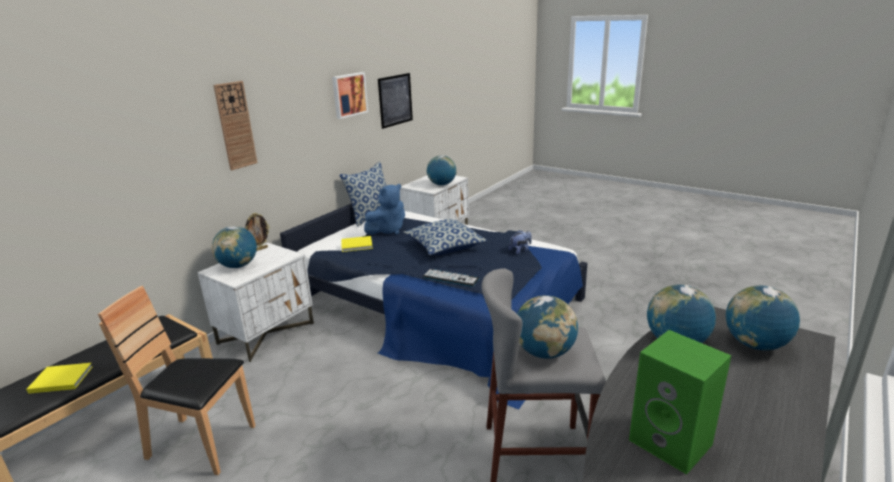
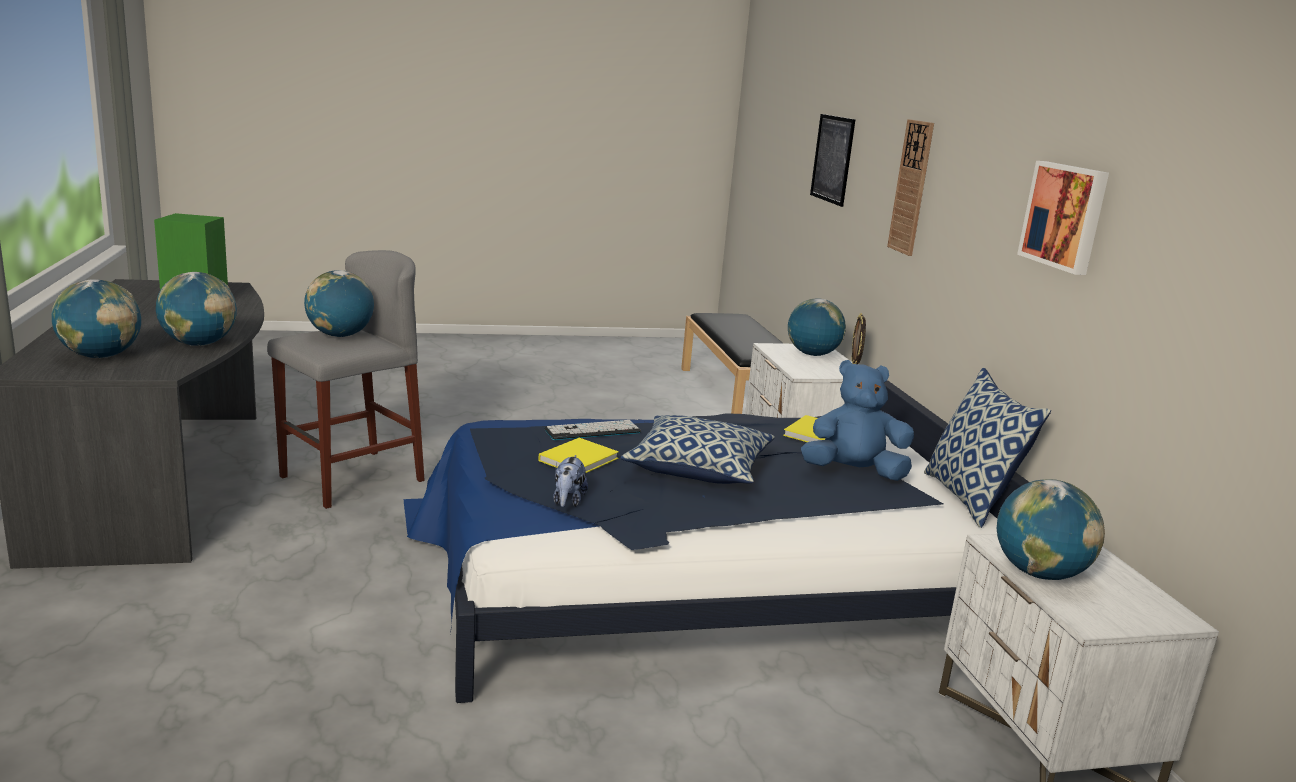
camera: 130 degrees right, 5 degrees down
yellow book [26,363,93,394] -> yellow book moved to [538,438,619,473]
brown chair [98,286,256,475] -> none
blue plush toy [364,184,405,235] -> blue plush toy turned 90 degrees clockwise [801,360,914,481]
picture [378,73,413,129] -> picture moved to [810,114,856,207]

